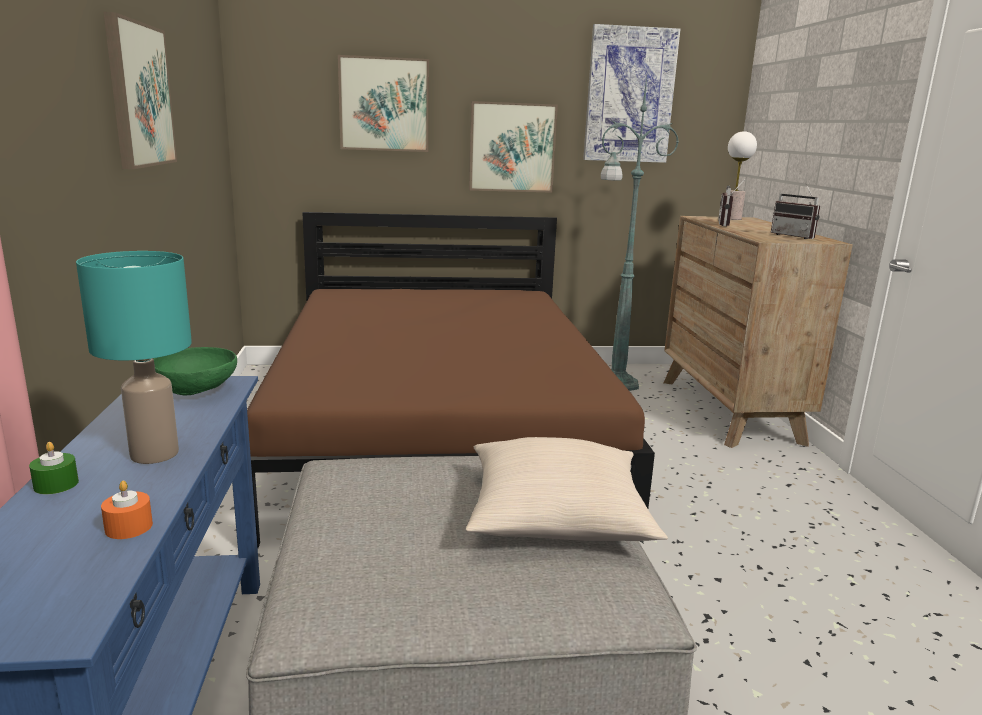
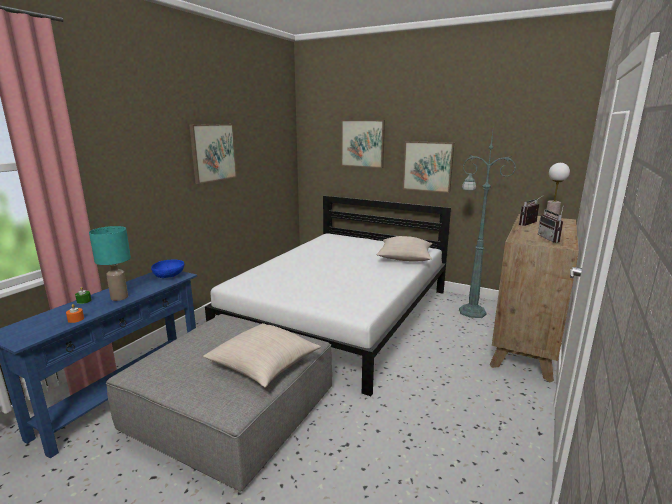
camera: 35 degrees right, 0 degrees up
green bowl [153,347,237,395] -> blue bowl [151,260,184,278]
brown bed [247,212,655,548] -> white bed [205,195,451,396]
picture [583,24,680,163] -> none
none -> beige pillow [377,236,432,261]

